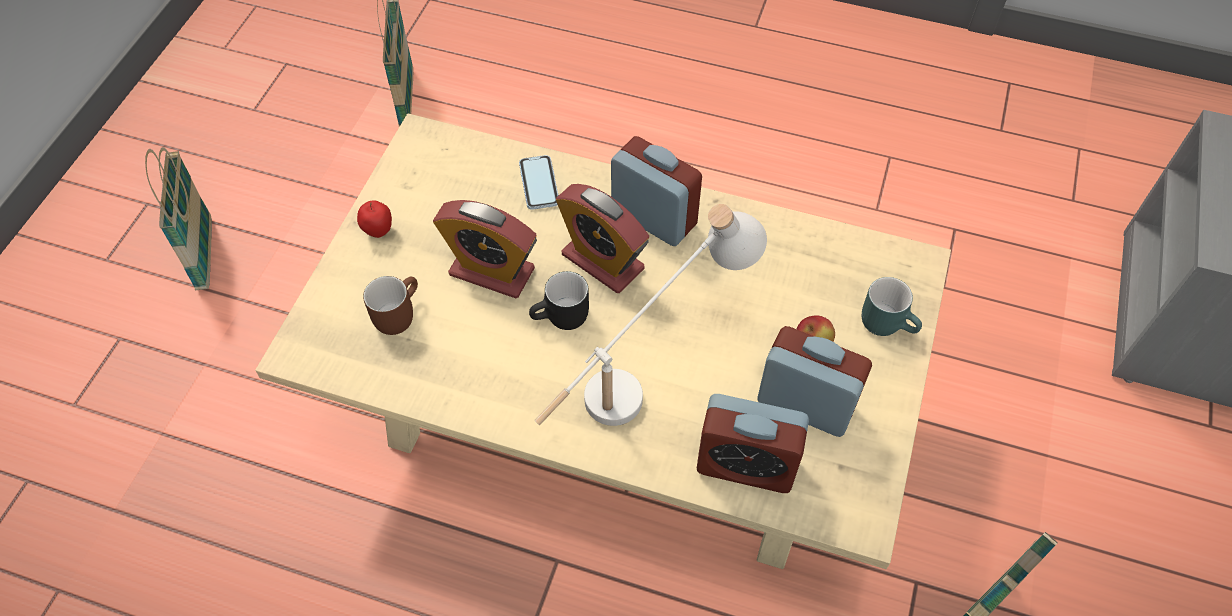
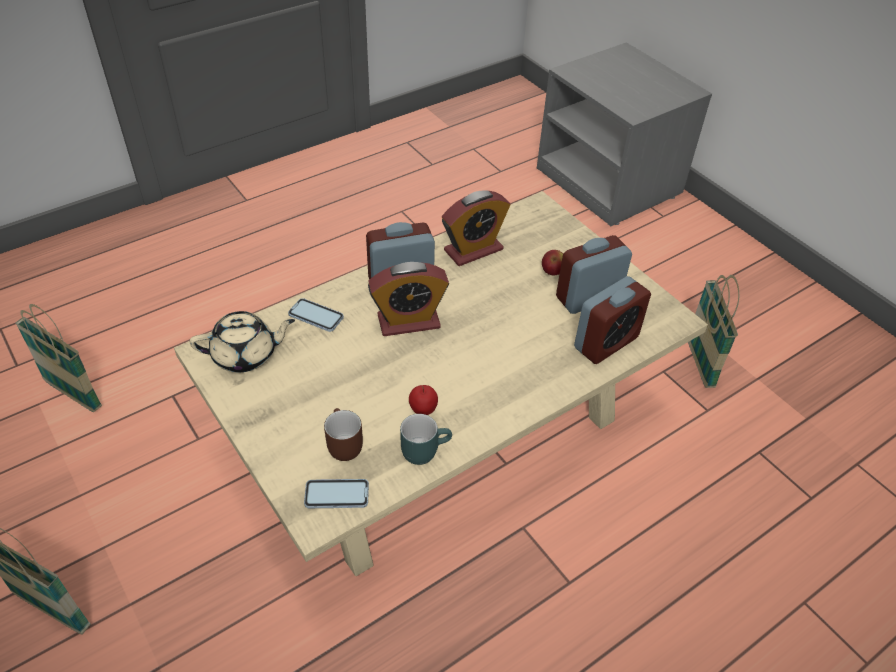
camera: 55 degrees left, 10 degrees down
apple [357,200,392,238] -> apple moved to [409,385,438,415]
alarm clock [433,200,537,298] -> alarm clock moved to [442,190,510,266]
black mug [529,271,589,330] -> none
white table lamp [535,204,767,426] -> none
turquoise mug [862,277,922,336] -> turquoise mug moved to [400,414,452,465]
none -> beige teapot [190,311,295,372]
none -> phone [304,479,369,508]

